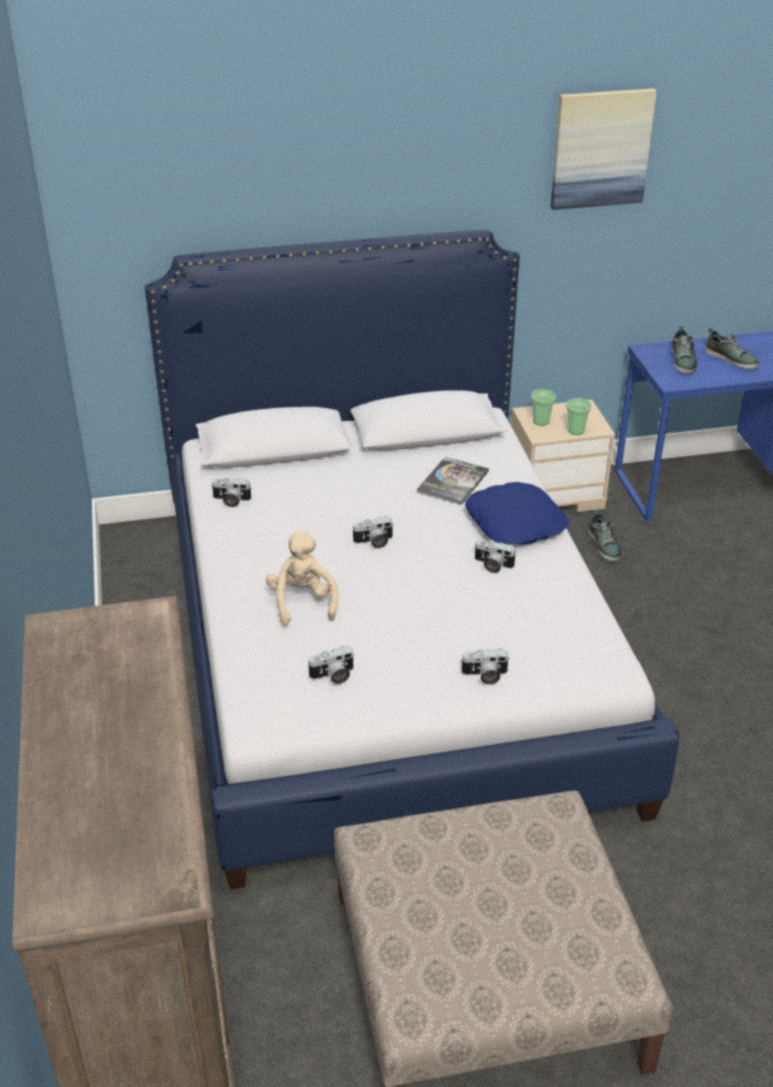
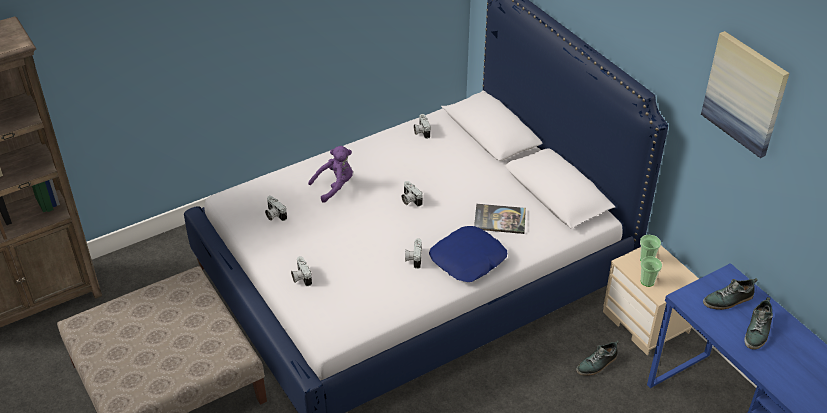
camera: 70 degrees right, 5 degrees up
beige plush toy [266,531,338,625] -> purple plush toy [308,146,353,203]

